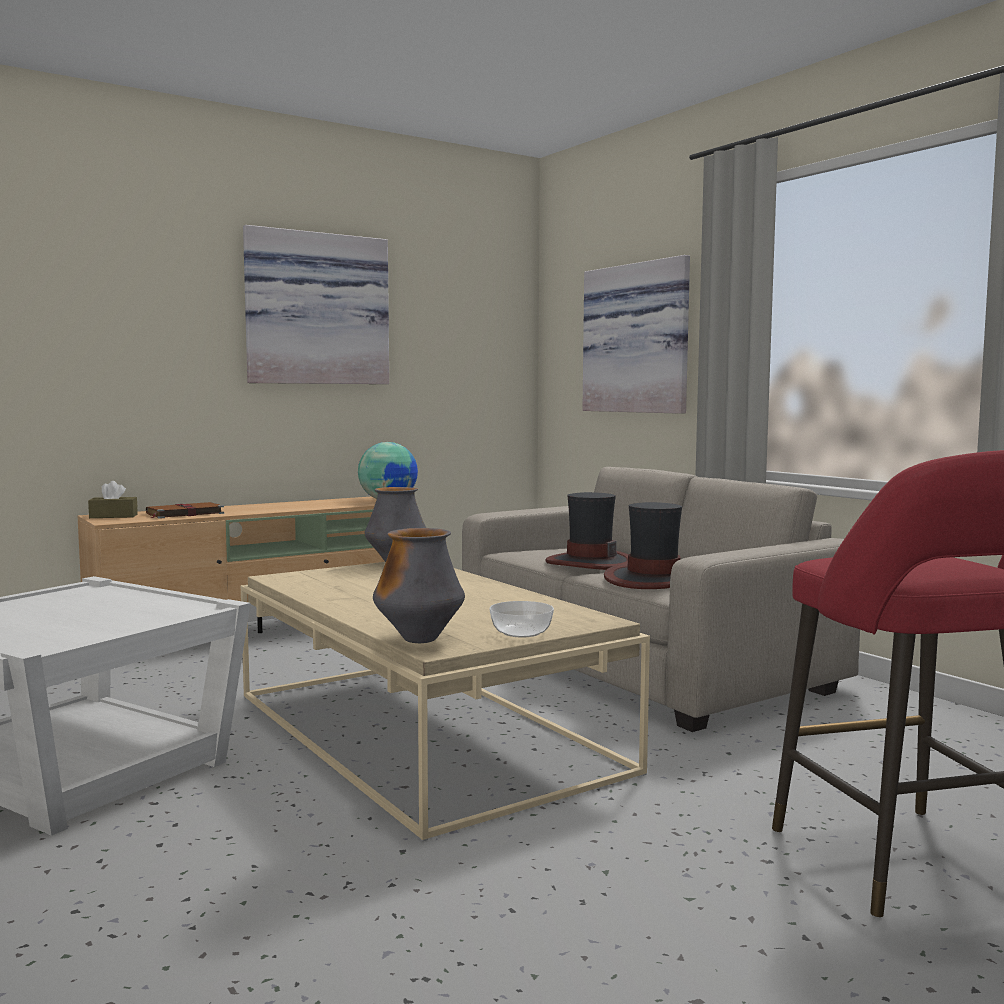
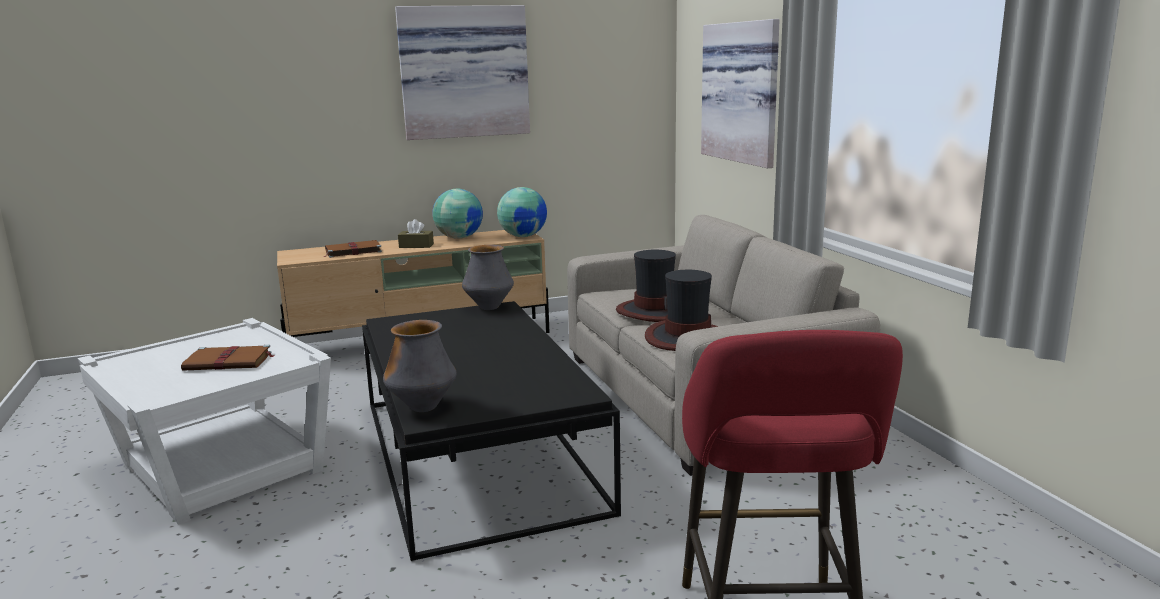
camera: 15 degrees right, 10 degrees up
brown tissue box [88,481,138,518] -> brown tissue box moved to [398,219,434,248]
beige coffee table [241,562,650,841] -> black coffee table [362,301,621,562]
bowl [490,601,554,637] -> none
none -> brown book [181,345,275,371]
none -> globe [433,189,483,239]

